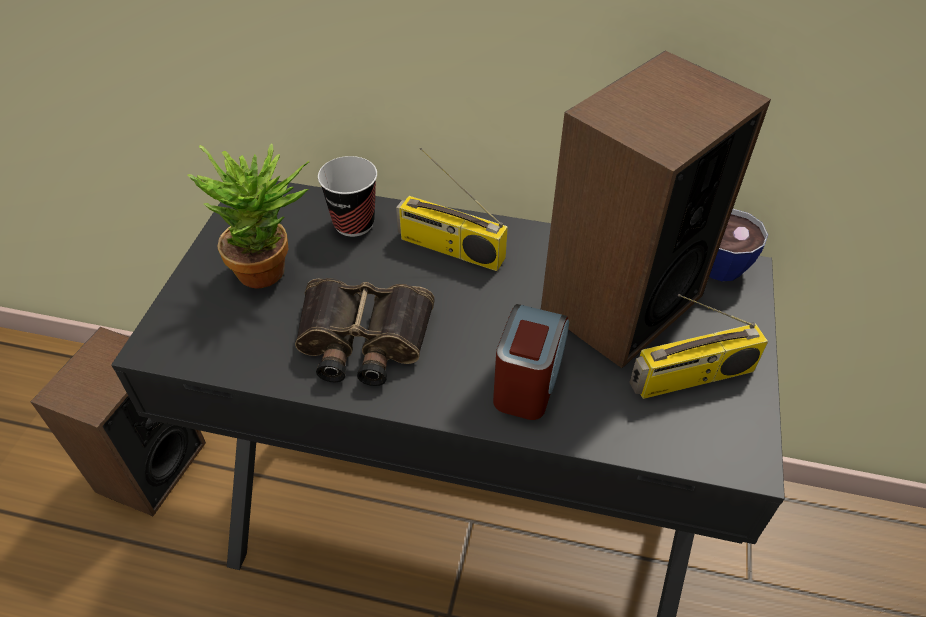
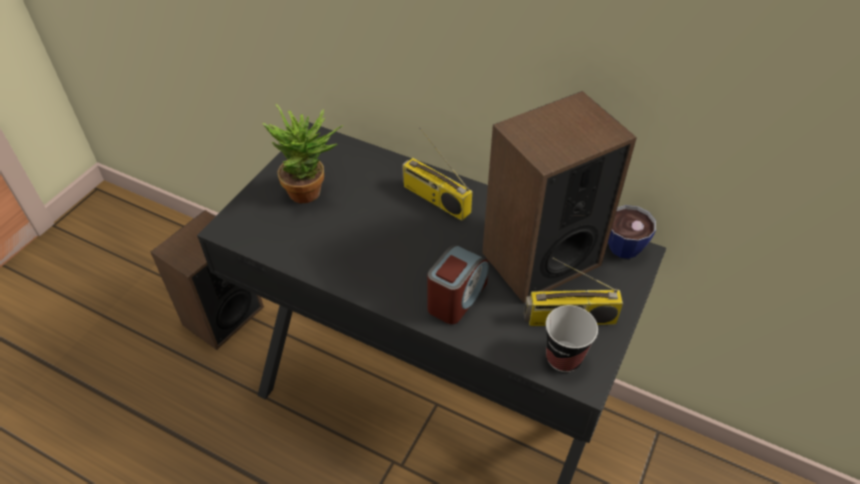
camera: 15 degrees right, 0 degrees up
binoculars [295,278,434,386] -> none
cup [318,156,377,237] -> cup moved to [546,305,598,372]

